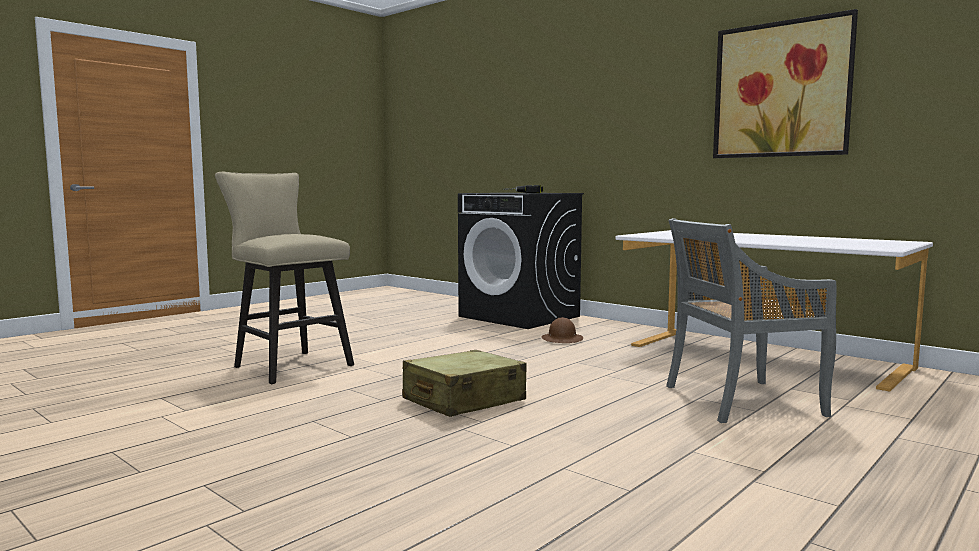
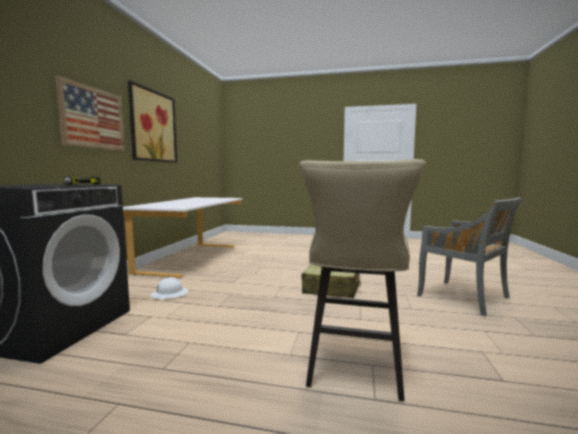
camera: 120 degrees left, 0 degrees up
brown hard hat [541,317,583,343] -> white hard hat [151,277,188,299]
grey chair [666,218,837,423] -> grey chair moved to [417,197,522,316]
none -> picture [55,76,125,151]

